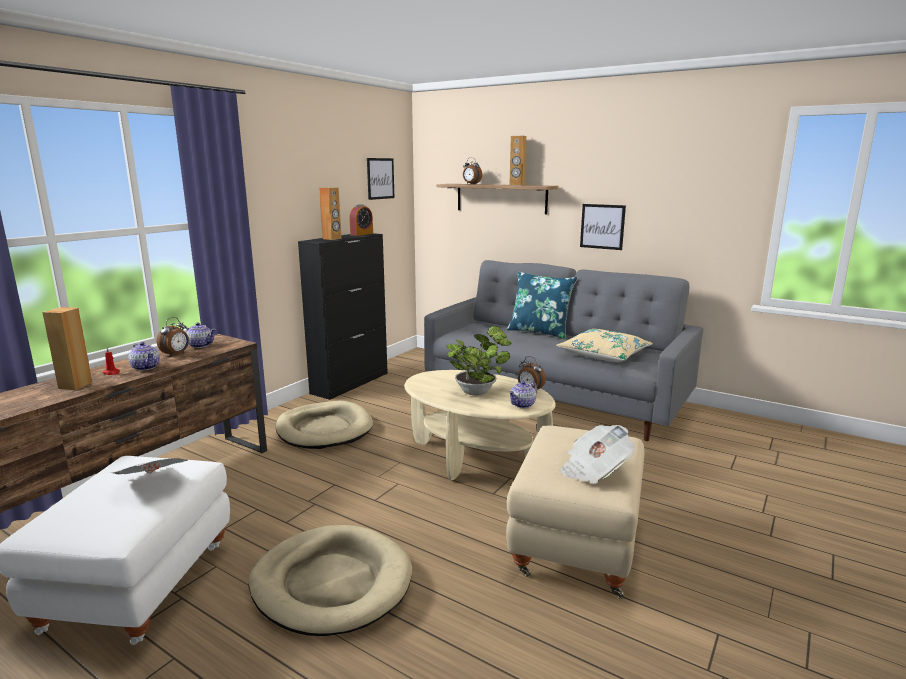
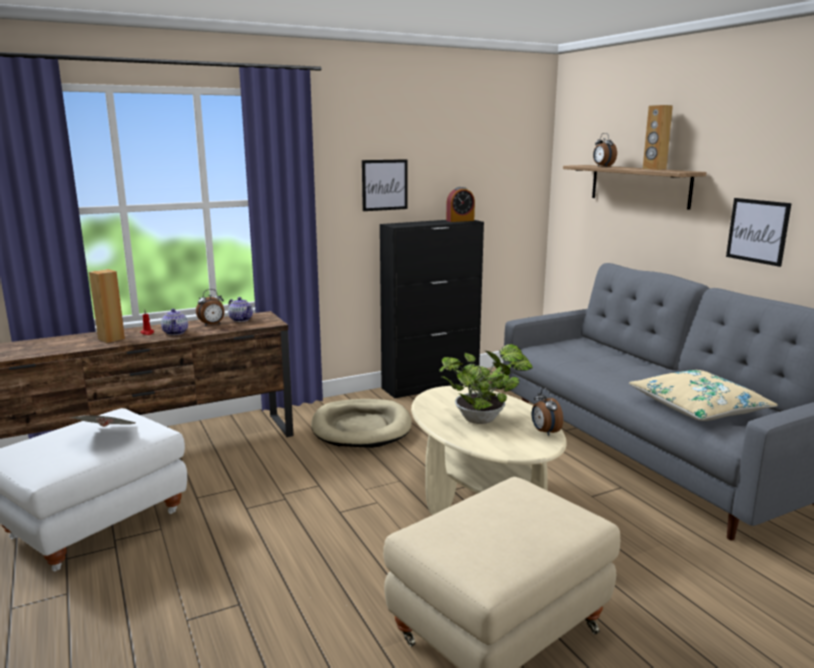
camera: 30 degrees right, 0 degrees up
beige dog bed [249,525,412,636] -> none
brown speaker [319,187,341,240] -> none
picture [367,158,394,200] -> picture moved to [362,159,408,211]
blue pillow [507,271,577,339] -> none
teapot [509,381,537,408] -> none
newspaper [560,425,635,484] -> none

